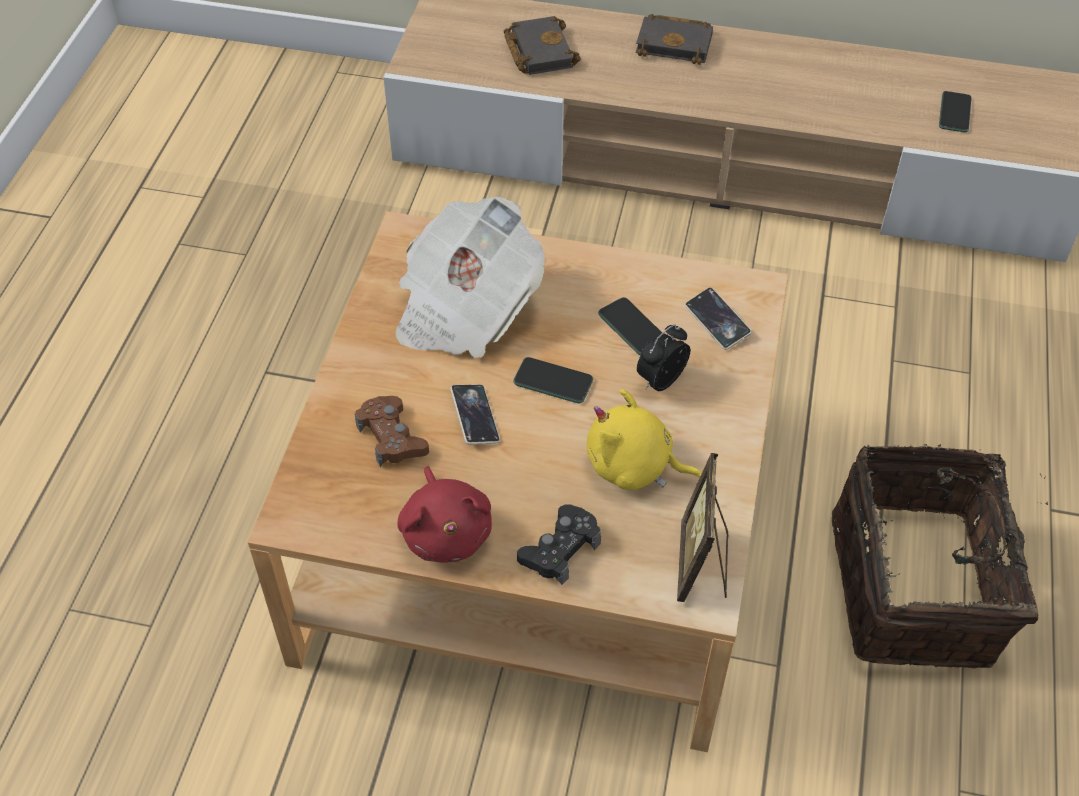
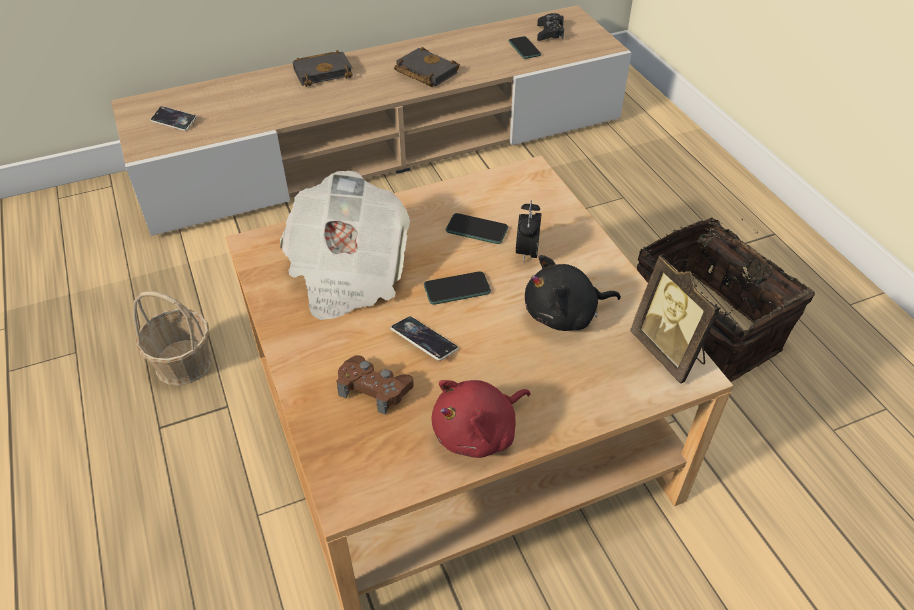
camera: 35 degrees left, 5 degrees down
red plush toy [397,466,492,563] -> red plush toy turned 105 degrees clockwise [432,380,531,458]
black book [504,16,581,75] -> black book moved to [394,47,460,87]
black game controller [517,504,601,585] -> black game controller moved to [537,13,564,41]
yellow plush toy [587,389,702,491] -> black plush toy [525,255,621,331]
phone [685,287,752,350] -> phone moved to [151,106,197,131]
none -> basket [133,291,212,386]

